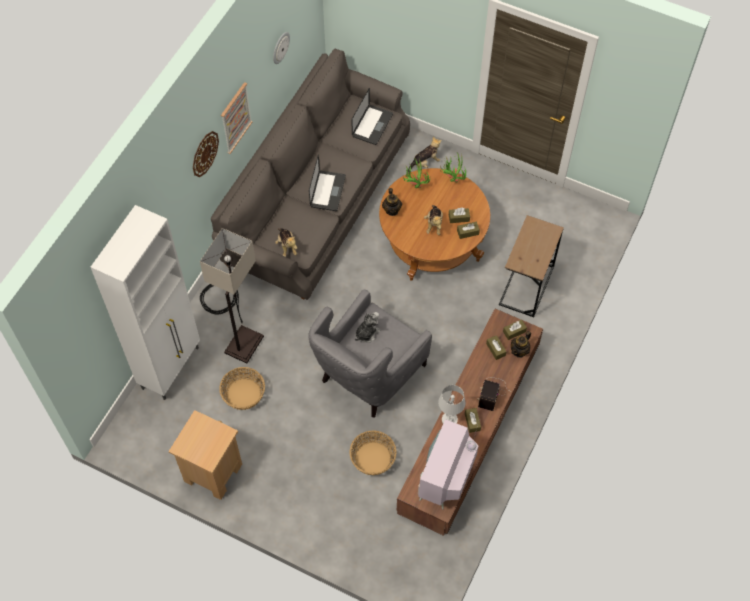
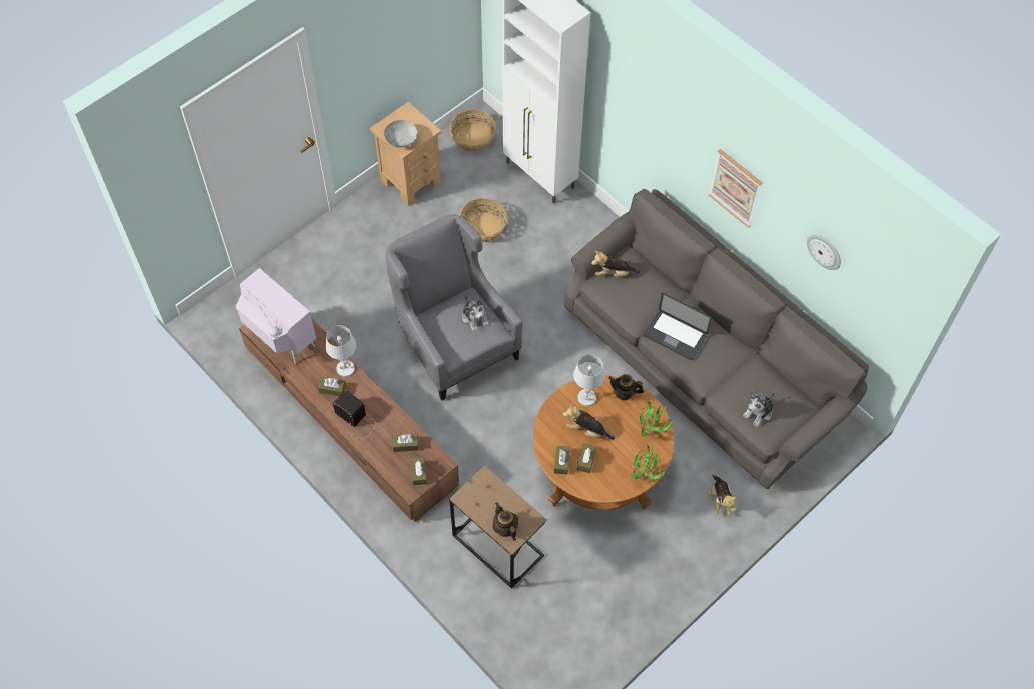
camera: 110 degrees right, 0 degrees up
wall clock [193,131,219,177] -> none
floor lamp [200,228,264,363] -> none
basket [350,430,396,475] -> basket moved to [449,110,496,152]
laptop [351,88,393,145] -> plush toy [743,391,775,427]
teapot [511,331,531,358] -> teapot moved to [492,502,518,541]
none -> grey bowl [384,120,417,147]
none -> white table lamp [573,354,605,406]

